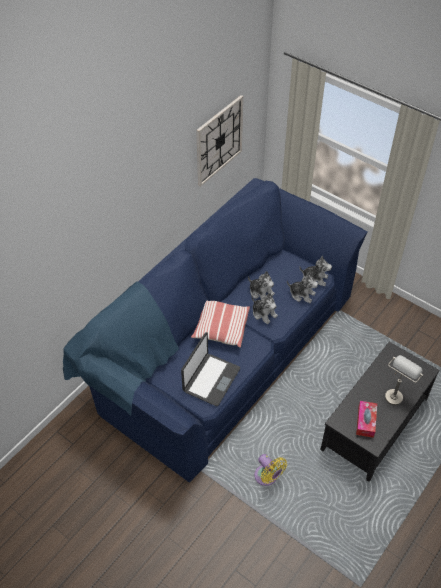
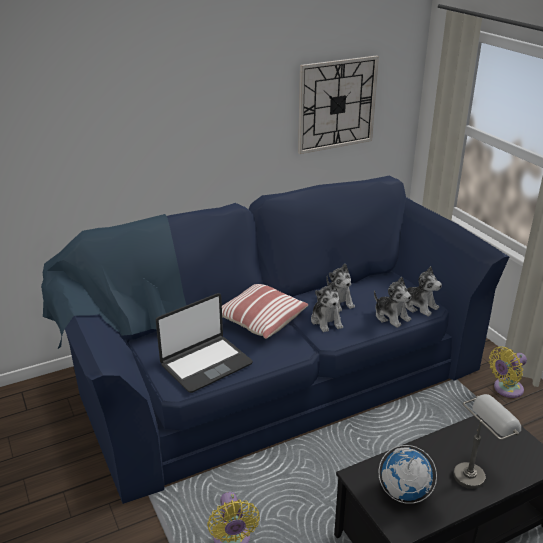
camera: 25 degrees right, 20 degrees down
tissue box [356,401,377,438] -> globe [378,445,437,504]
none -> yellow fan [489,346,527,398]

